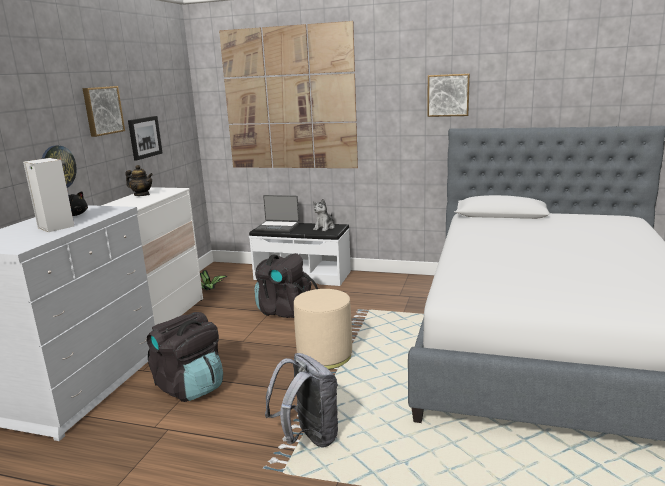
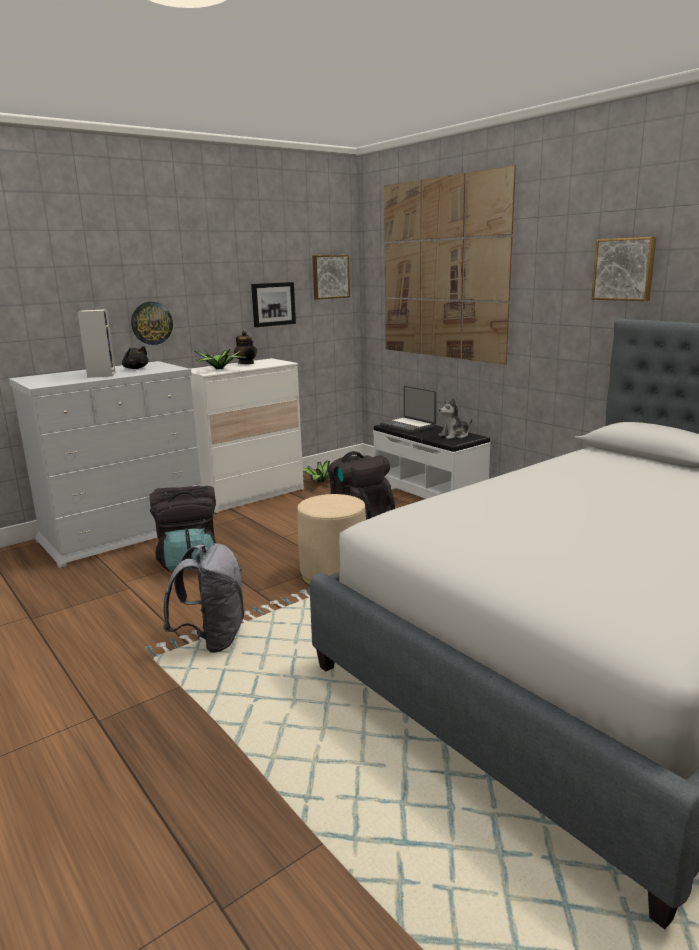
camera: 35 degrees right, 0 degrees up
picture [83,86,125,137] -> picture moved to [313,255,350,300]
none -> potted plant [194,349,247,370]

